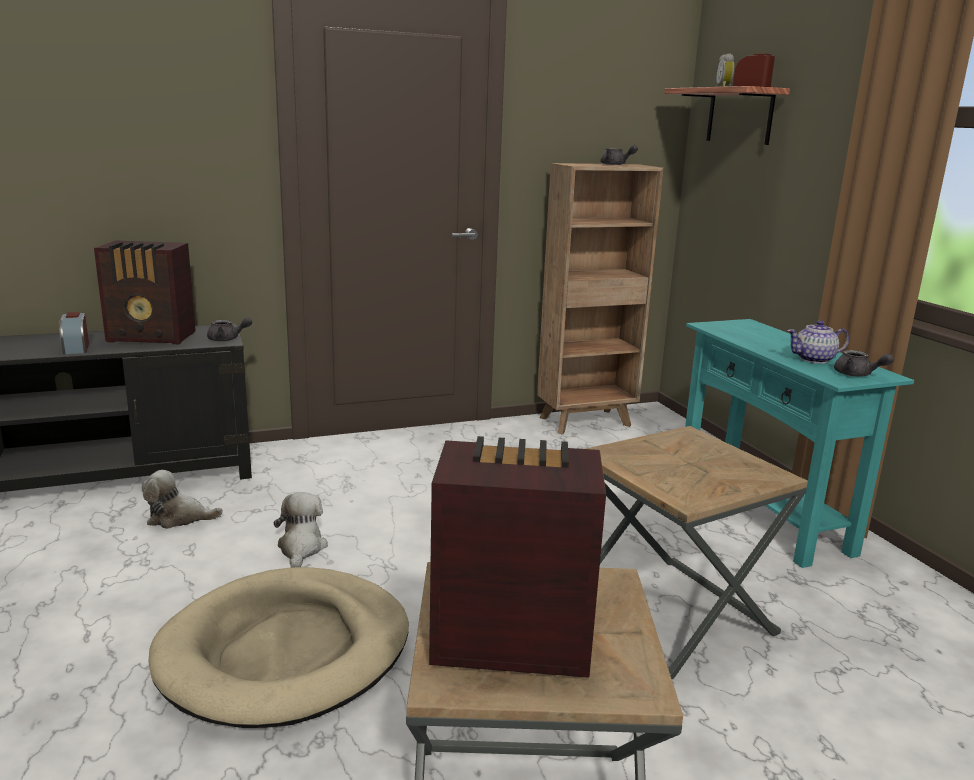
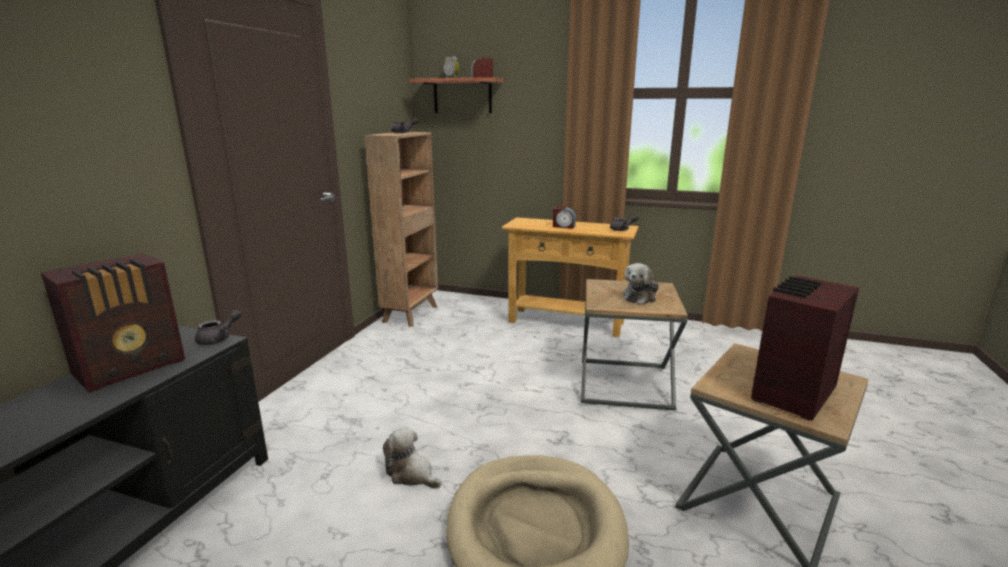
camera: 50 degrees left, 0 degrees up
alarm clock [59,312,89,354] -> alarm clock moved to [553,206,576,229]
plush toy [142,470,223,529] -> plush toy moved to [623,263,659,305]
turquoise console table [685,319,914,568] -> beige console table [502,217,638,337]
teapot [787,320,849,364] -> none

